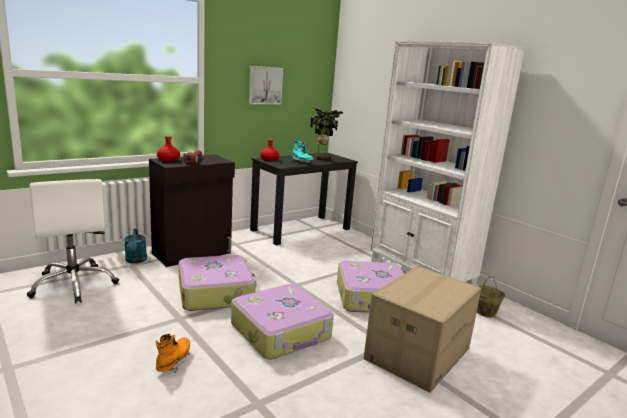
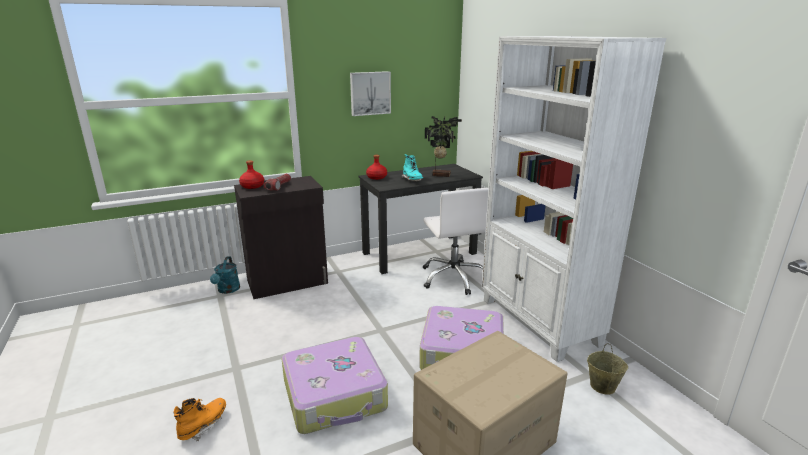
camera: 15 degrees right, 5 degrees up
white office chair [27,179,119,304] -> white office chair moved to [423,188,489,295]
suitcase [179,255,256,311] -> none

